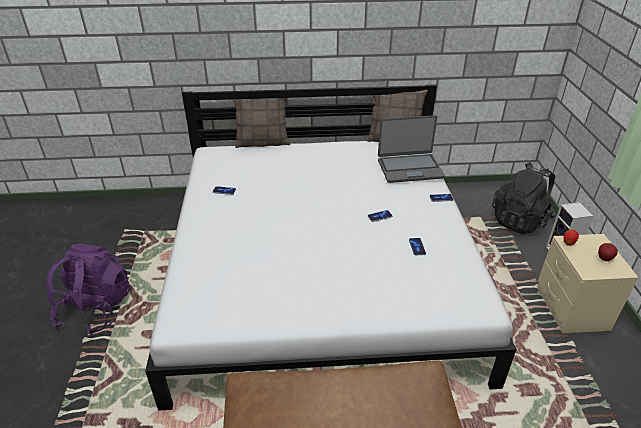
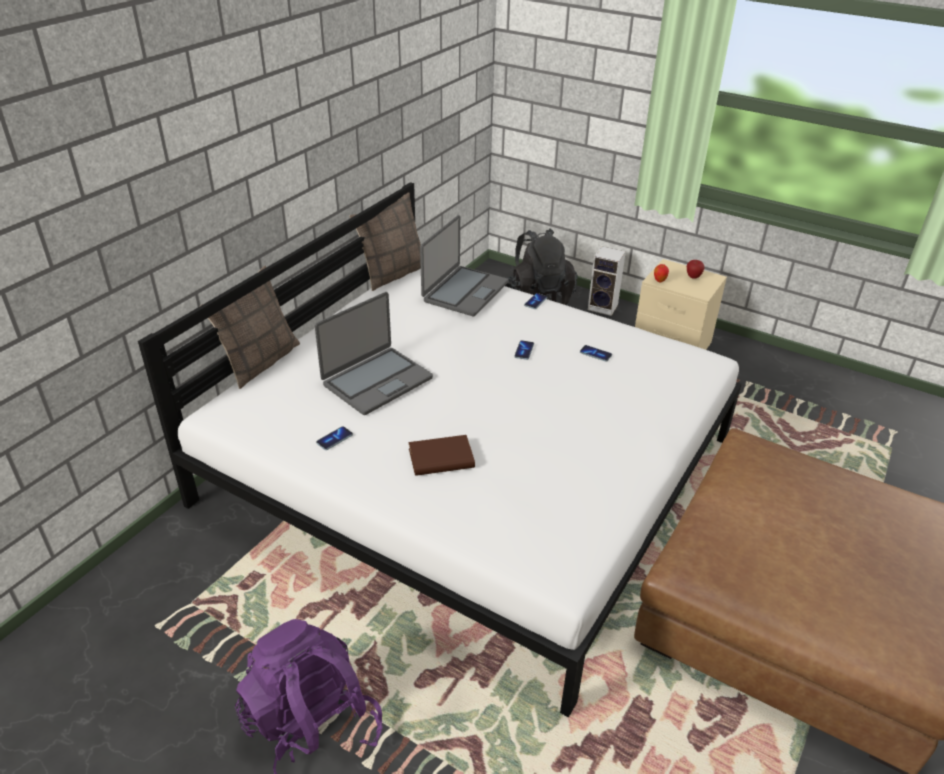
camera: 55 degrees left, 0 degrees up
none -> laptop [315,292,433,415]
none -> brown book [409,435,475,476]

